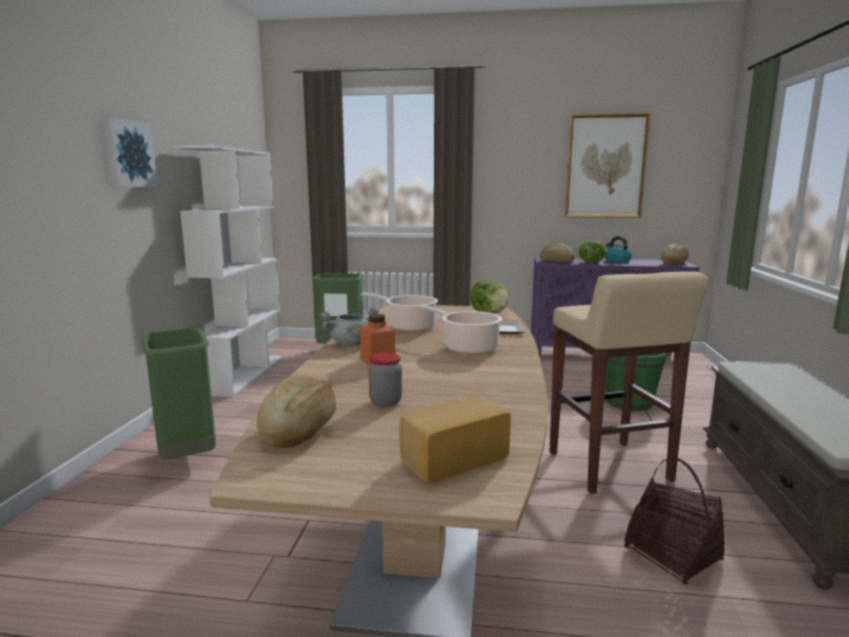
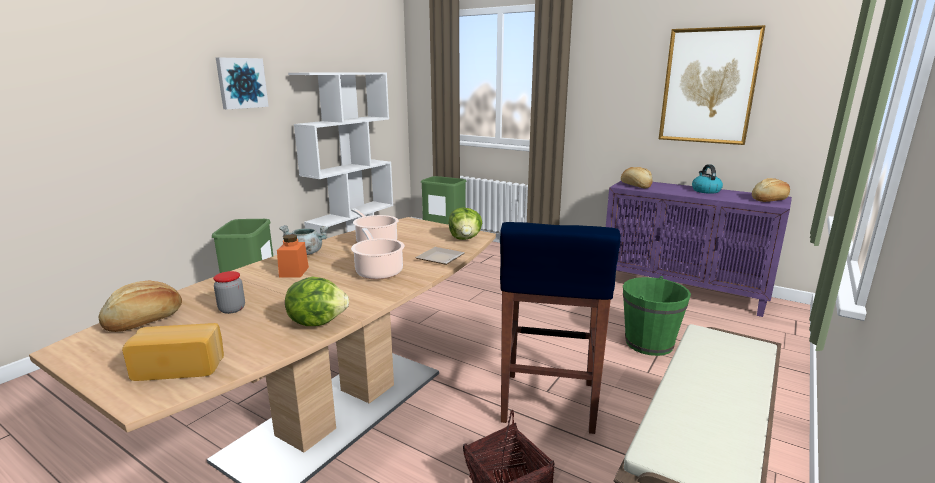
camera: 25 degrees right, 5 degrees up
beige stool [550,271,708,494] -> blue stool [500,222,621,434]
lettuce [579,240,606,263] -> lettuce moved to [285,277,349,326]

